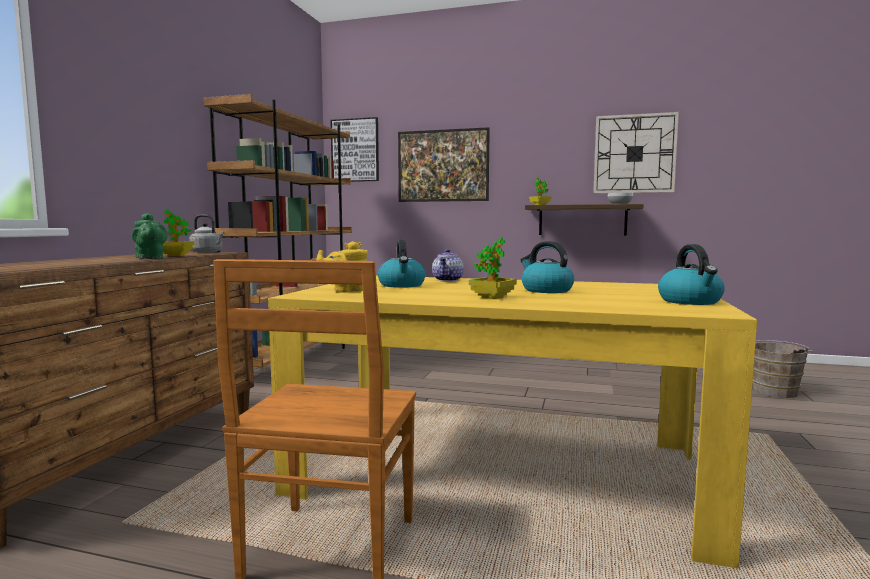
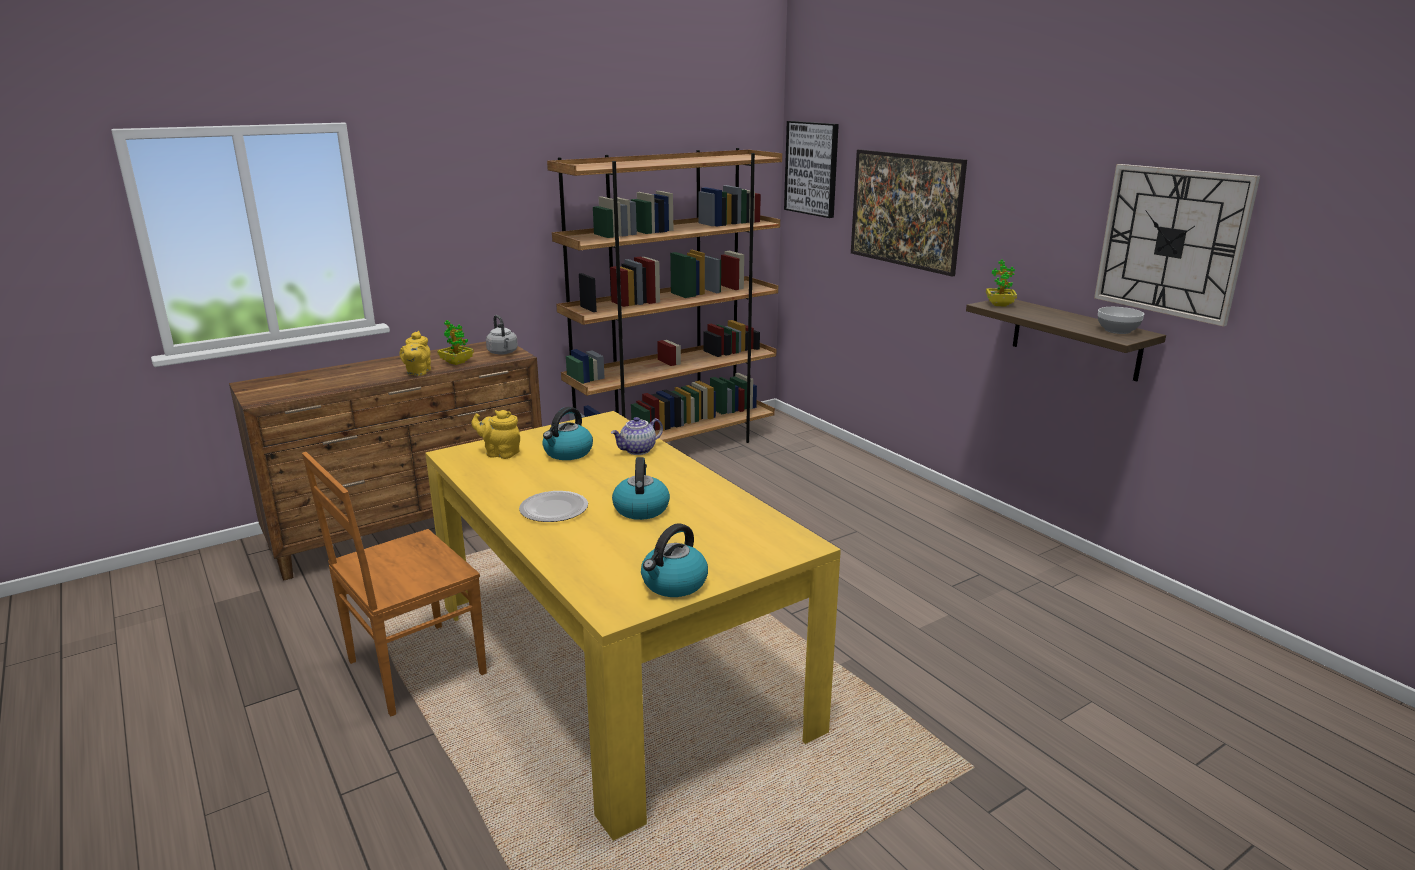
camera: 40 degrees right, 15 degrees up
green teapot [132,213,168,259] -> yellow teapot [400,331,431,376]
potted plant [469,238,517,299] -> plate [519,491,588,522]
brown bucket [752,340,813,398] -> none

